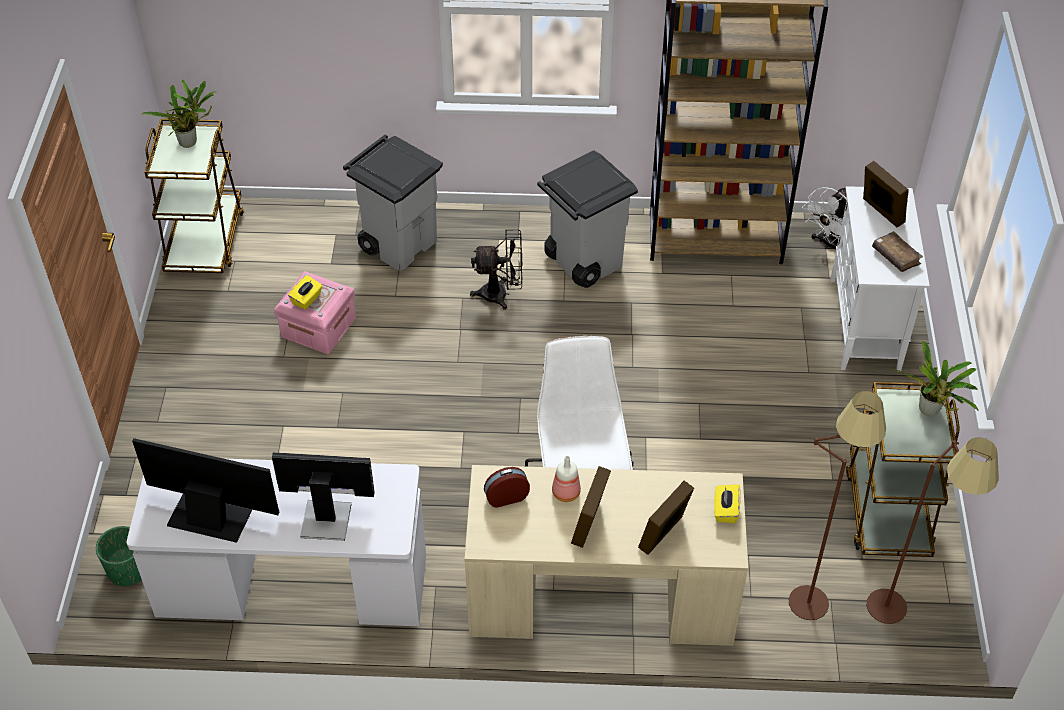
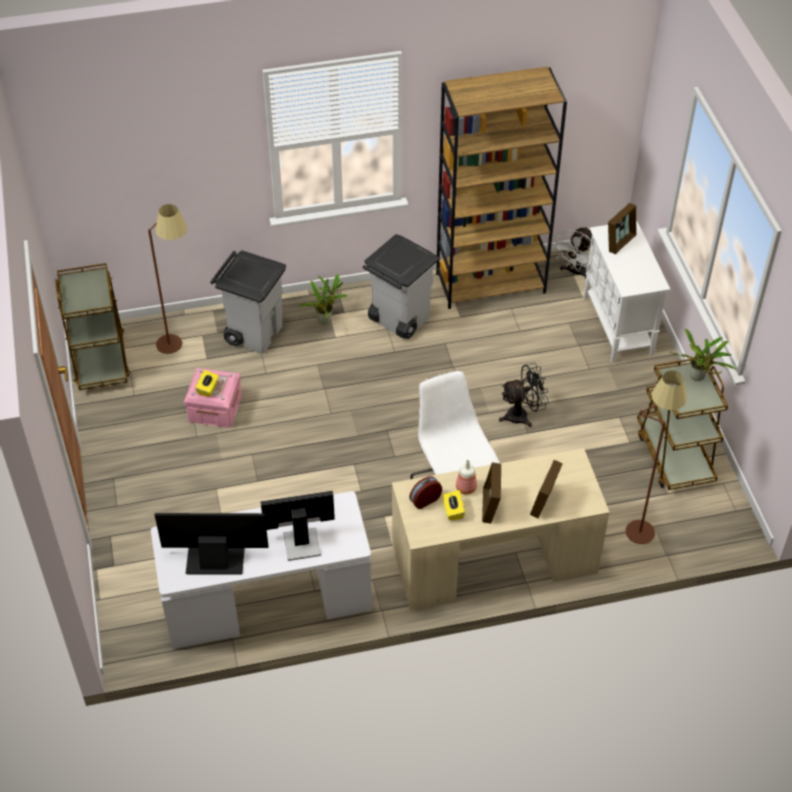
camera: 15 degrees left, 0 degrees up
green planter [96,526,142,586] -> none
potted plant [142,80,215,148] -> potted plant moved to [299,274,347,324]
black fan [470,230,522,310] -> black fan moved to [499,363,549,427]
yellow tissue box [714,484,740,523] -> yellow tissue box moved to [443,490,465,520]
picture frame [863,161,909,227] -> picture frame turned 90 degrees clockwise [608,203,636,254]
brown floor lamp [866,437,999,624] -> brown floor lamp moved to [148,204,187,354]
brown book [872,231,923,272] -> none

